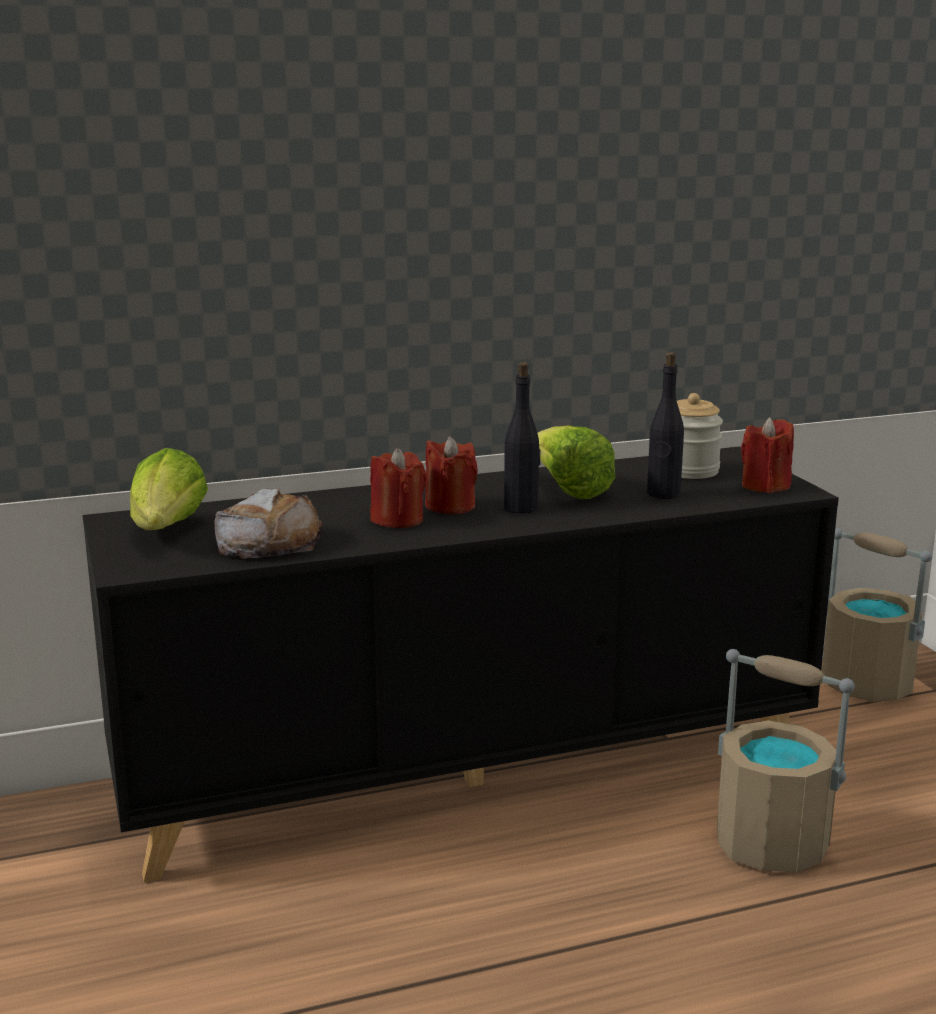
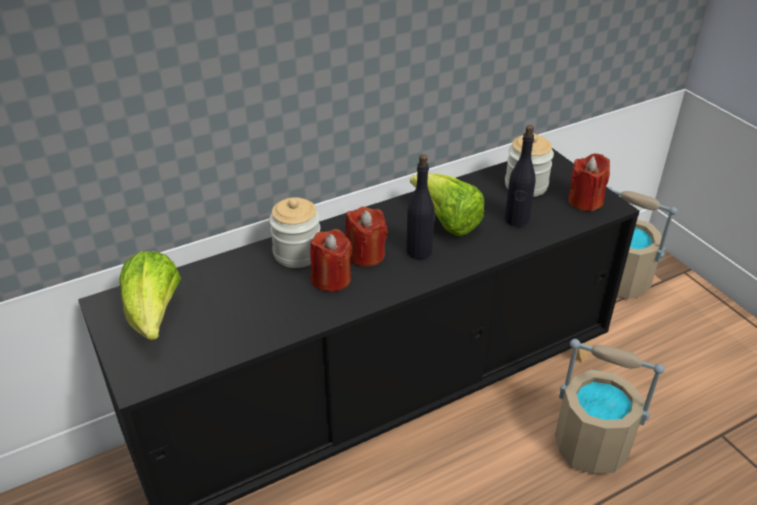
camera: 10 degrees left, 20 degrees up
bread [215,488,322,559] -> none
none -> jar [269,197,320,268]

